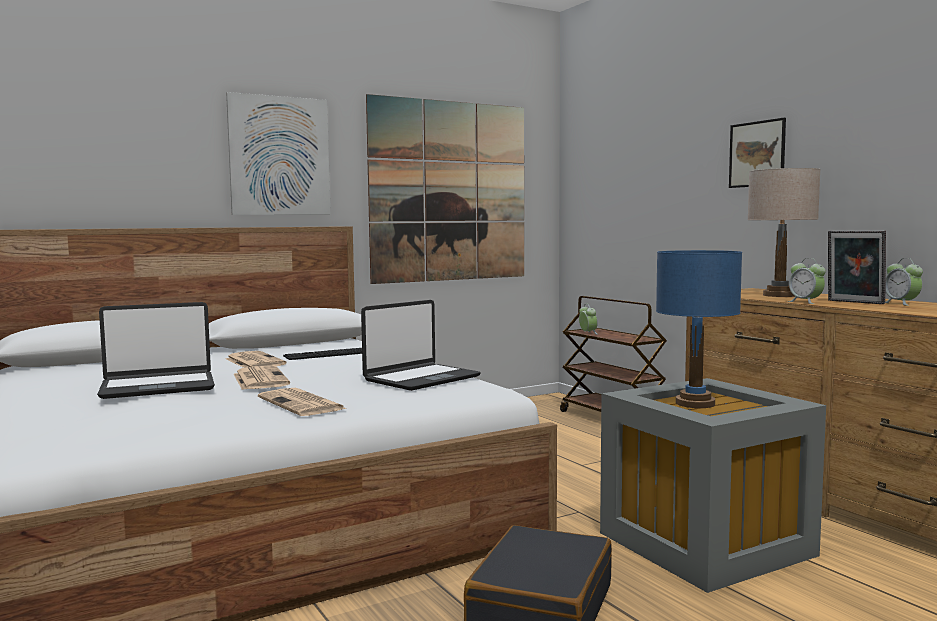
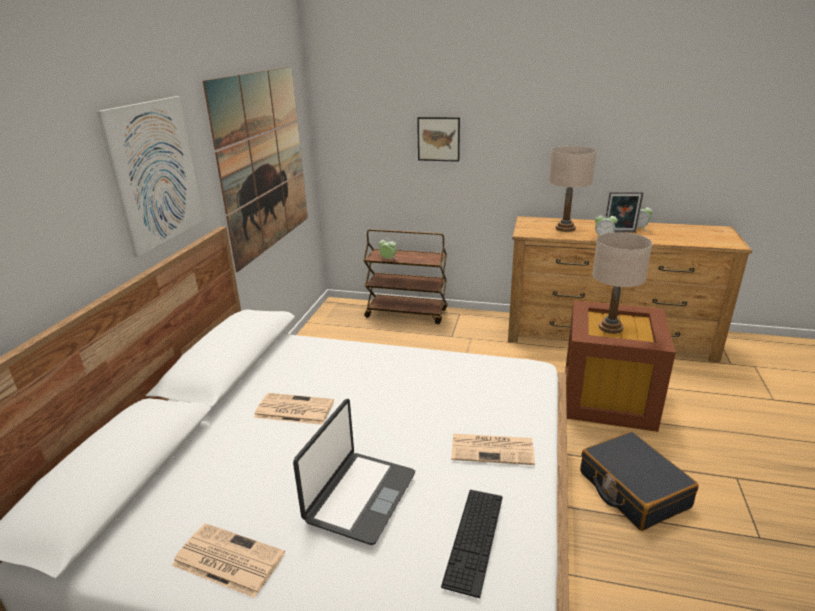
camera: 45 degrees left, 20 degrees up
newspaper [234,366,290,390] -> newspaper moved to [172,523,285,598]
keyboard [283,348,362,360] -> keyboard moved to [441,490,503,598]
laptop [361,300,481,391] -> none
grey storage box [600,378,826,593] -> brown storage box [565,300,676,432]
blue table lamp [656,250,742,408] -> beige table lamp [592,232,653,334]
picture [729,118,786,188] -> picture moved to [417,117,460,162]

